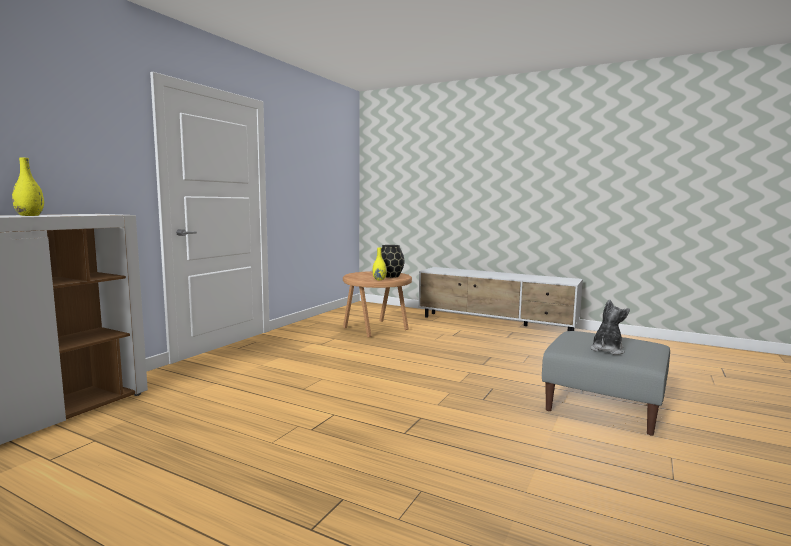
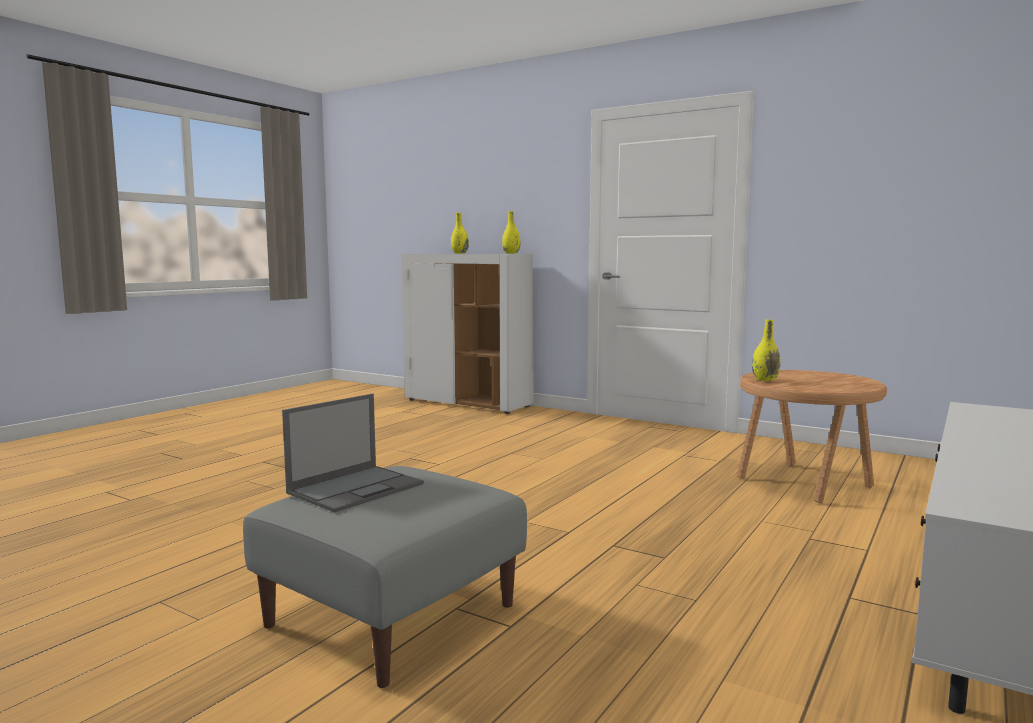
camera: 95 degrees right, 0 degrees up
black vase [381,245,405,278] -> none
plush toy [590,299,630,355] -> laptop [282,394,424,512]
none -> yellow vase [502,211,521,254]

